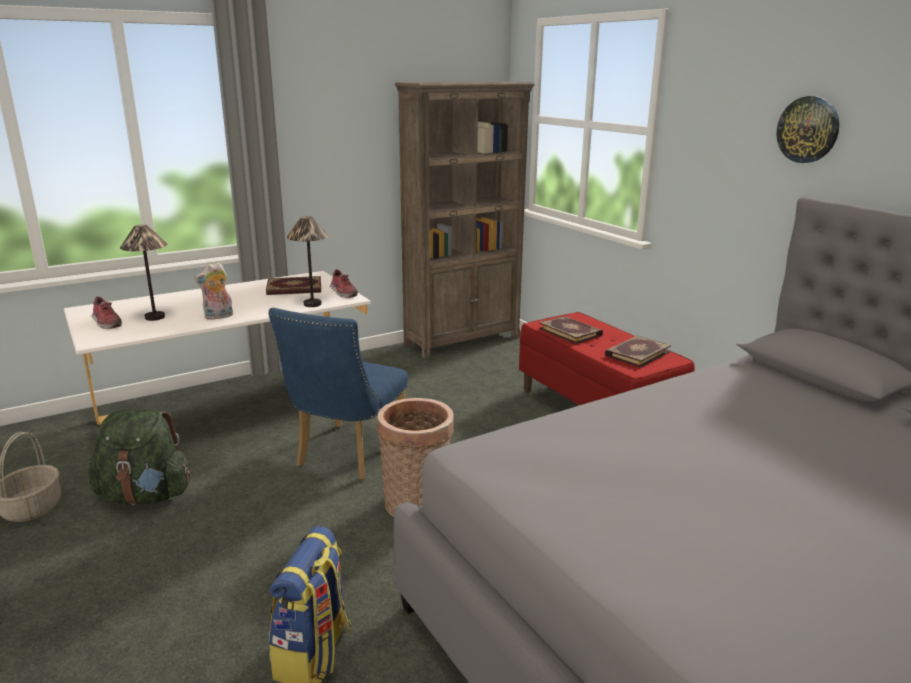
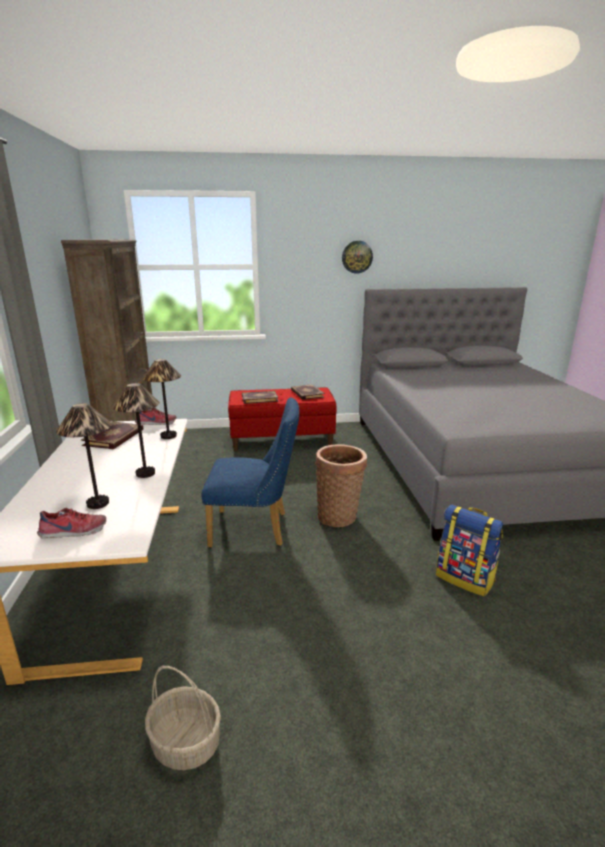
camera: 65 degrees left, 0 degrees up
green backpack [88,409,190,505] -> none
plush toy [194,262,233,320] -> table lamp [112,383,160,478]
blue chair [268,308,408,480] -> blue chair turned 45 degrees counterclockwise [201,397,299,548]

